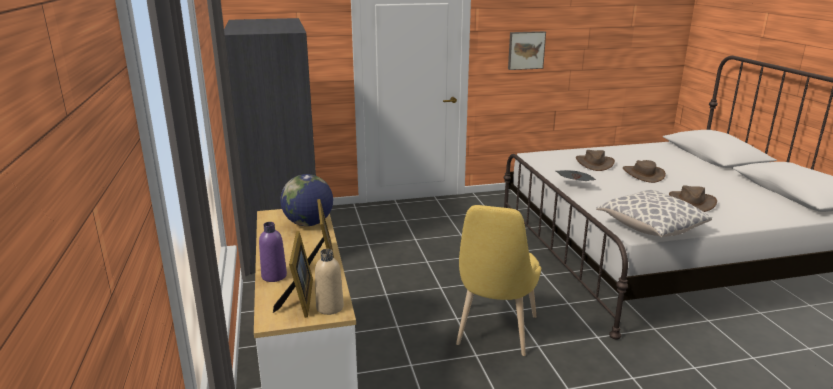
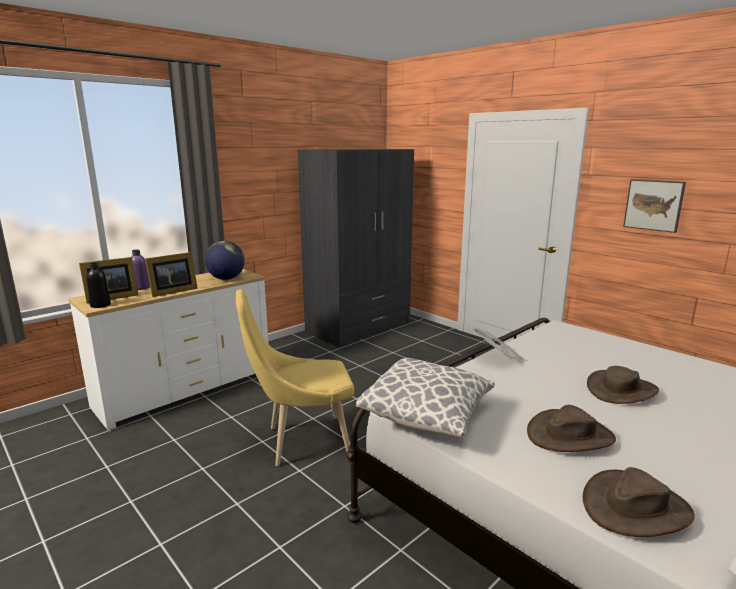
camera: 60 degrees right, 5 degrees down
beige bottle [315,249,344,315] -> black bottle [86,263,111,308]
brown hat [576,150,615,171] -> brown hat moved to [583,467,695,537]

